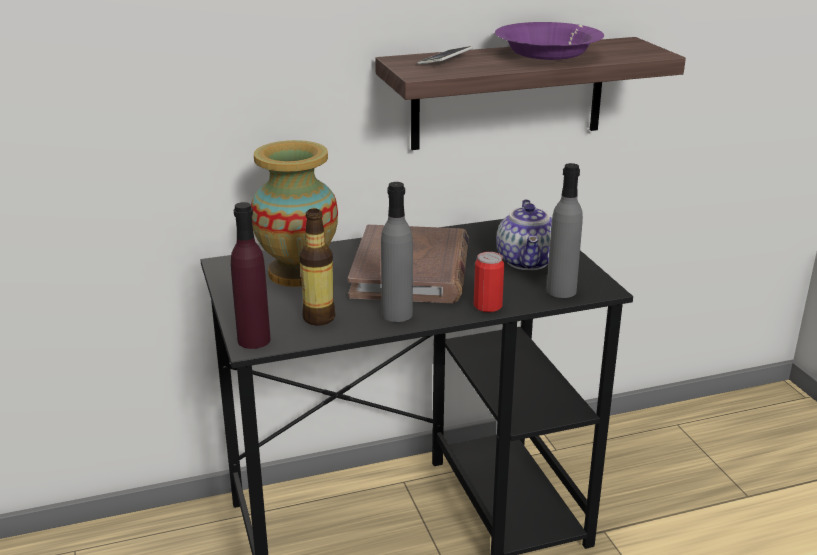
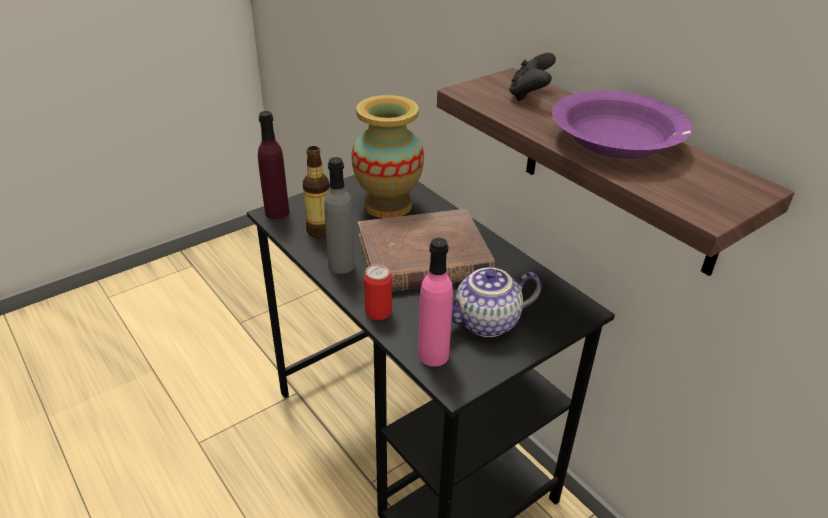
camera: 70 degrees right, 10 degrees up
phone [417,46,473,65] -> black game controller [509,53,556,101]
grey bottle [547,163,583,298] -> pink bottle [418,238,453,367]

